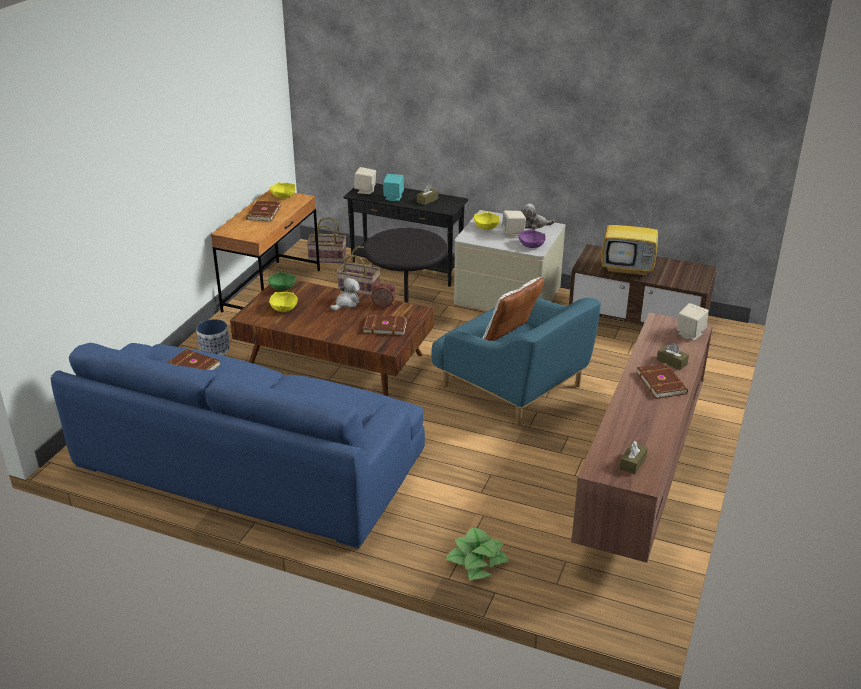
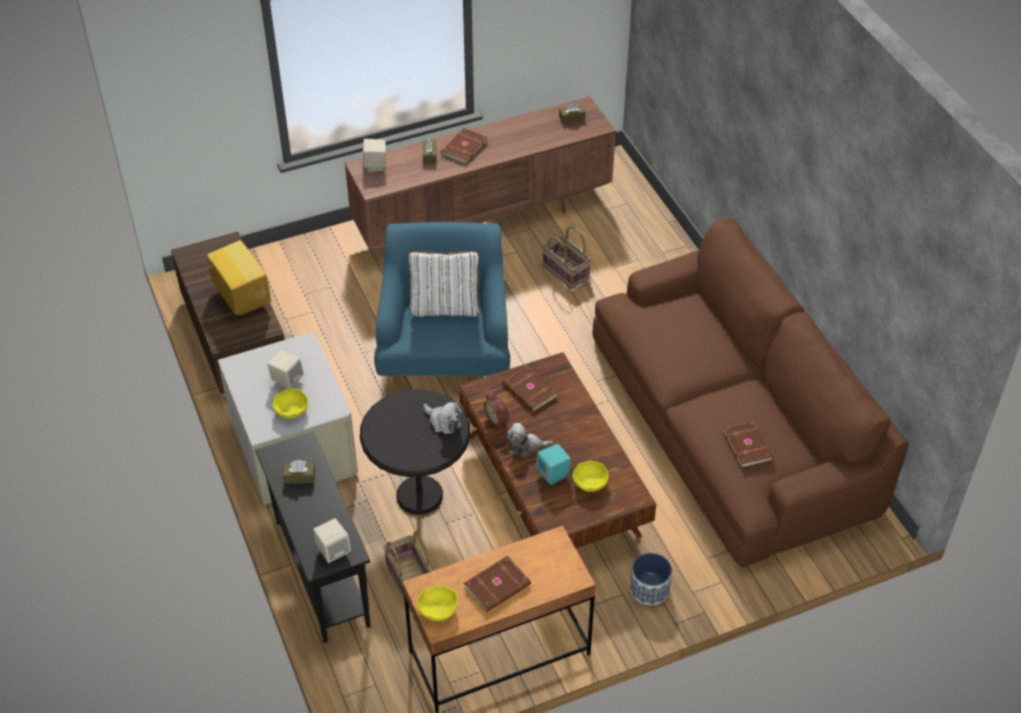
camera: 135 degrees left, 15 degrees up
blue sofa [51,343,425,548] -> brown sofa [592,218,909,568]
green bowl [268,271,295,291] -> none
basket [307,217,346,263] -> basket moved to [542,226,591,289]
turquoise speaker [383,174,404,201] -> turquoise speaker moved to [536,444,571,485]
potted plant [446,528,509,580] -> none
purple bowl [518,229,546,248] -> none
plush toy [521,203,555,230] -> plush toy moved to [423,402,462,434]

